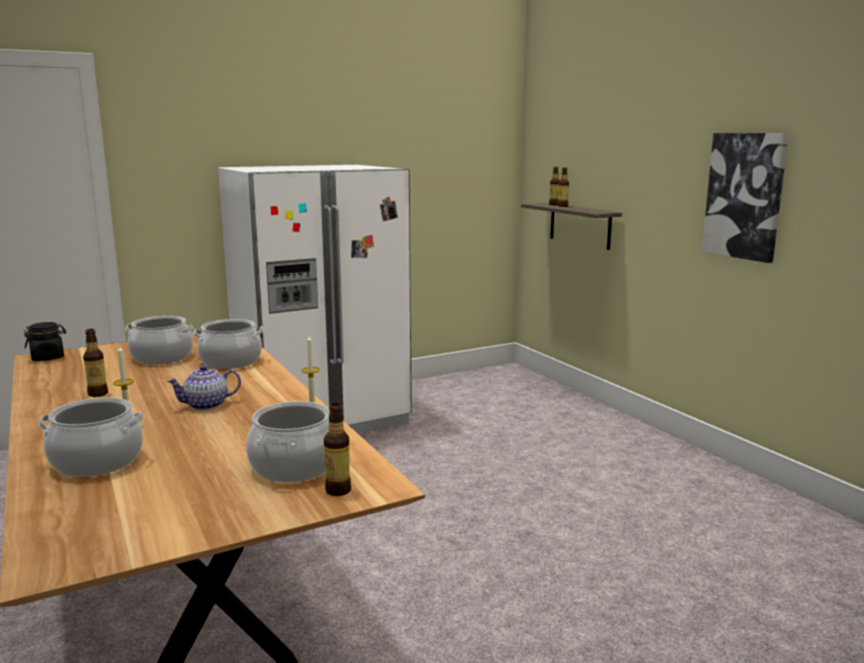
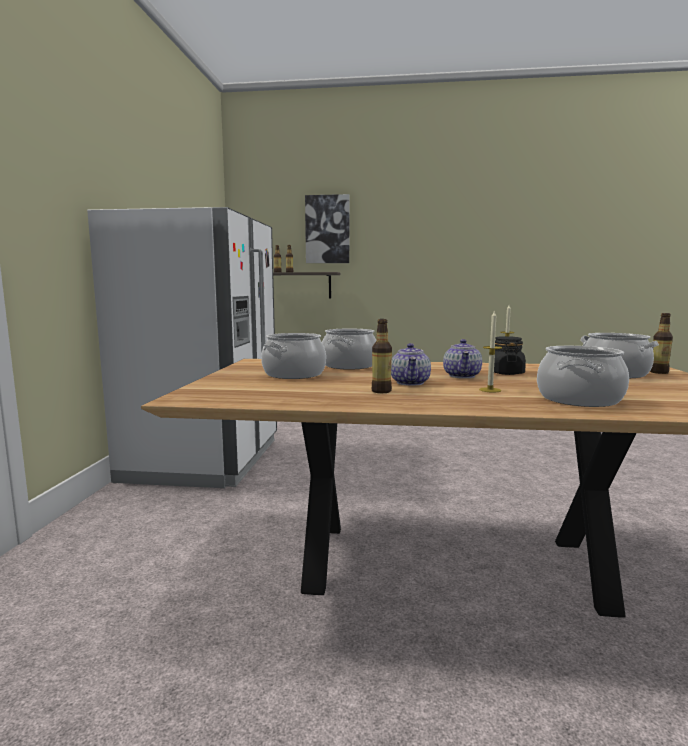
camera: 55 degrees left, 5 degrees down
black jar [24,322,66,361] -> black jar moved to [494,336,526,375]
picture [702,133,789,263] -> picture moved to [305,194,349,263]
none -> teapot [391,343,431,385]

